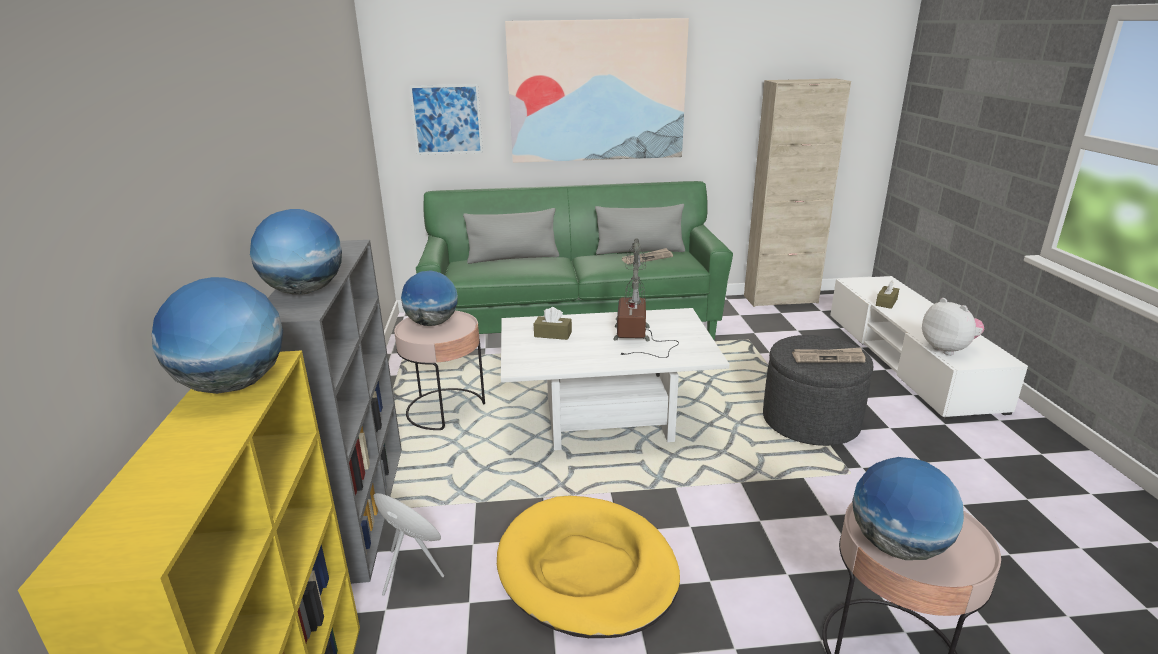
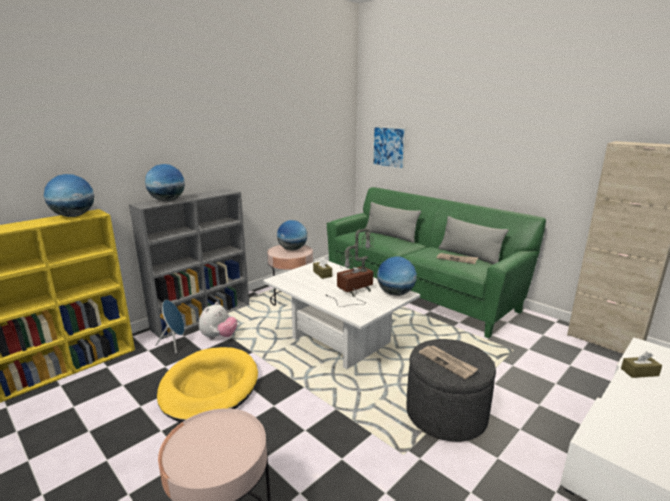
camera: 50 degrees right, 5 degrees down
picture [505,18,689,163] -> none
globe [852,457,964,560] -> globe moved to [377,256,417,296]
plush toy [922,298,984,355] -> plush toy moved to [199,302,237,339]

